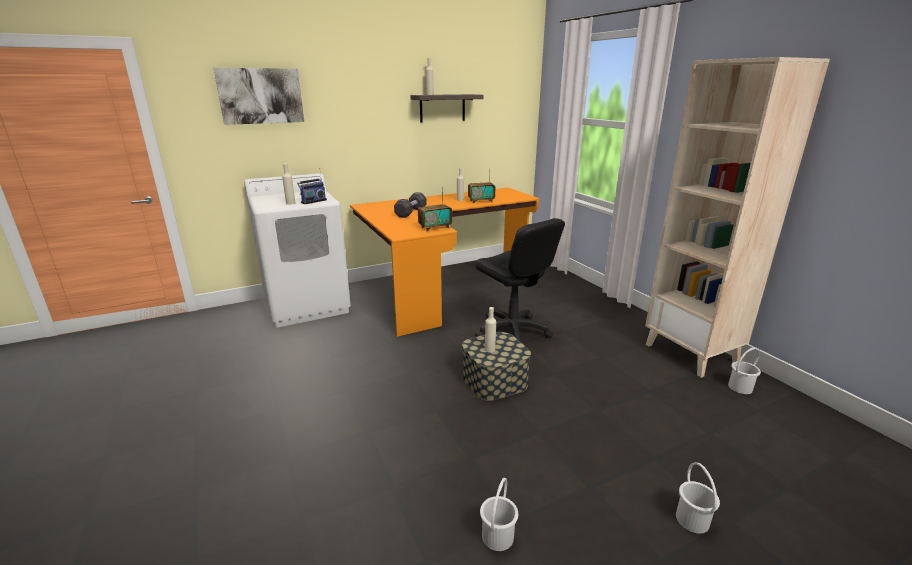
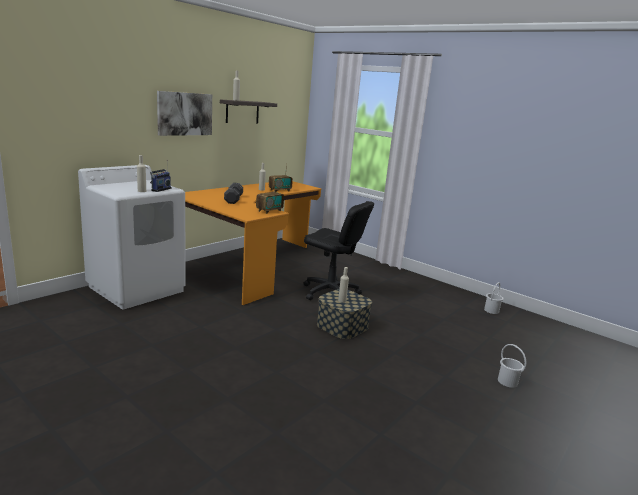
camera: 25 degrees left, 5 degrees down
picture [214,68,304,125] -> picture moved to [157,91,212,136]
white bucket [480,478,518,551] -> none
beige bookcase [645,57,830,378] -> none

